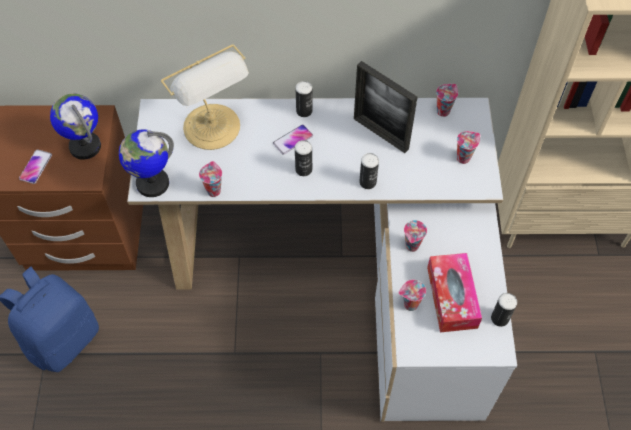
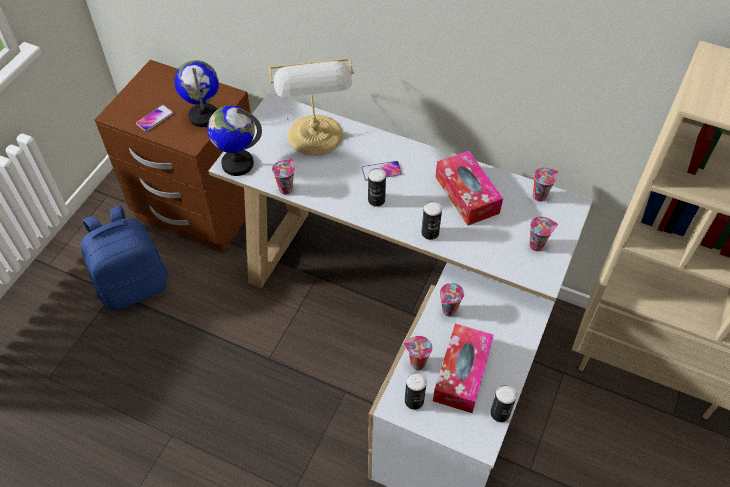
camera: 25 degrees right, 5 degrees down
can [296,81,313,117] -> can moved to [405,372,427,410]
picture frame [354,61,417,153] -> tissue box [435,151,503,225]

